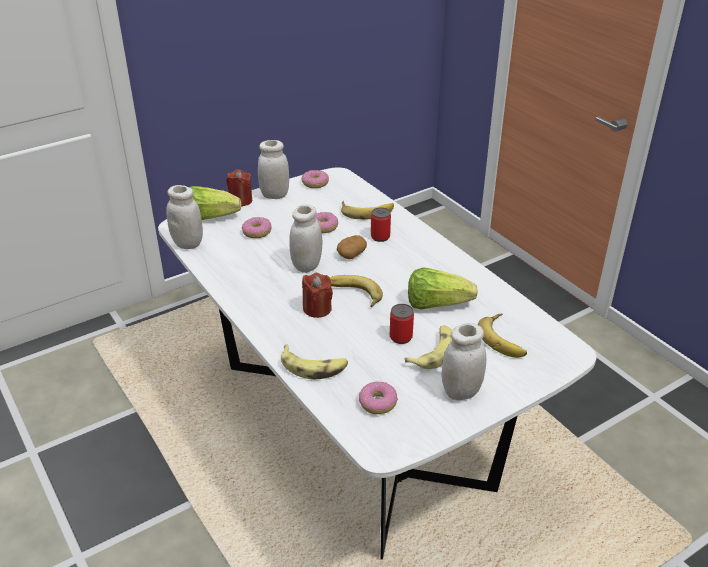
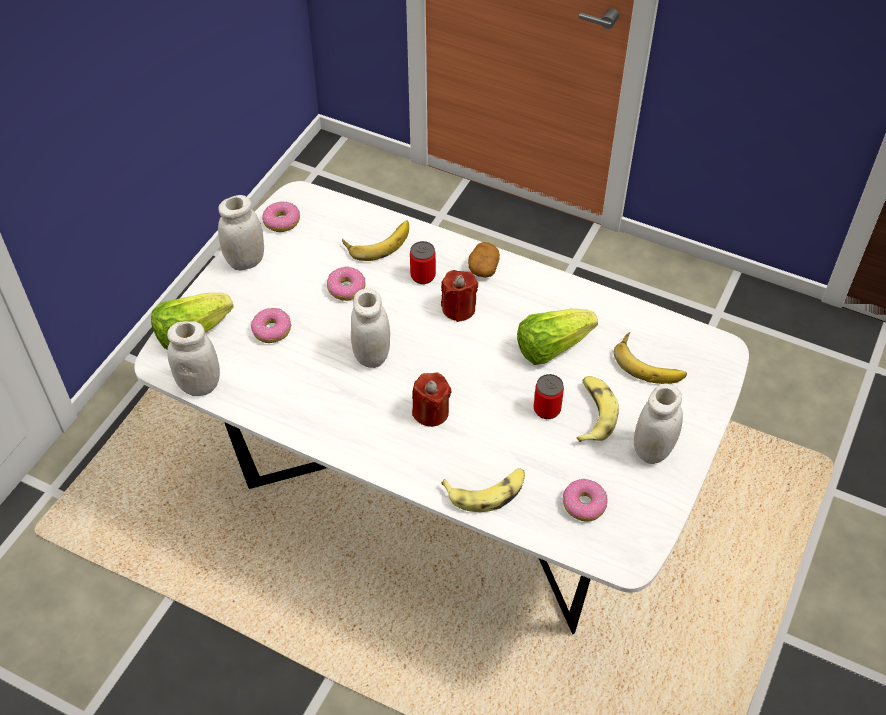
camera: 30 degrees left, 15 degrees up
red candle [226,169,252,206] -> red candle moved to [441,270,478,322]
banana [330,275,383,307] -> none
potato [337,235,367,259] -> potato moved to [468,242,500,278]

